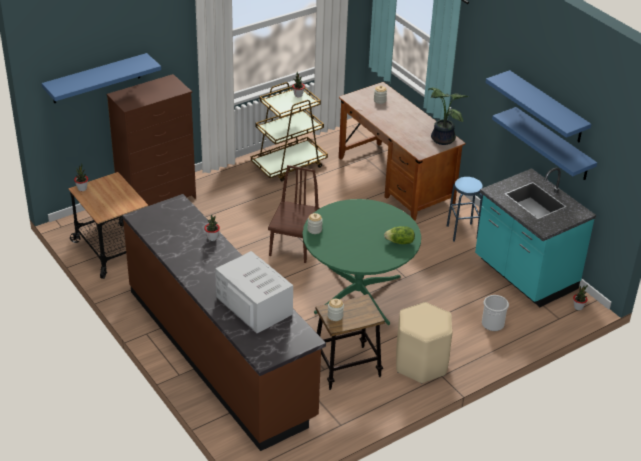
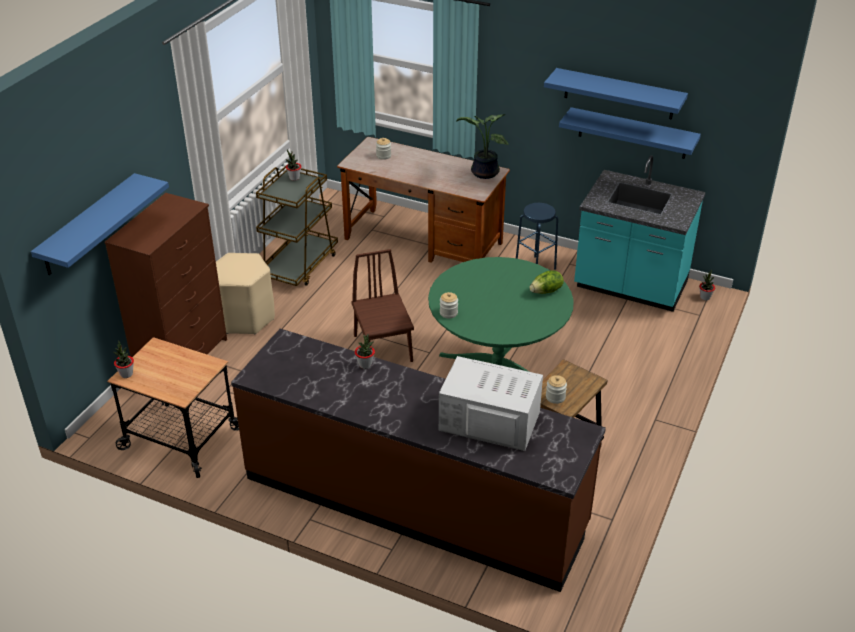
camera: 30 degrees left, 0 degrees up
beige stool [396,302,453,383] -> beige stool moved to [216,253,275,334]
bucket [482,295,509,331] -> none

